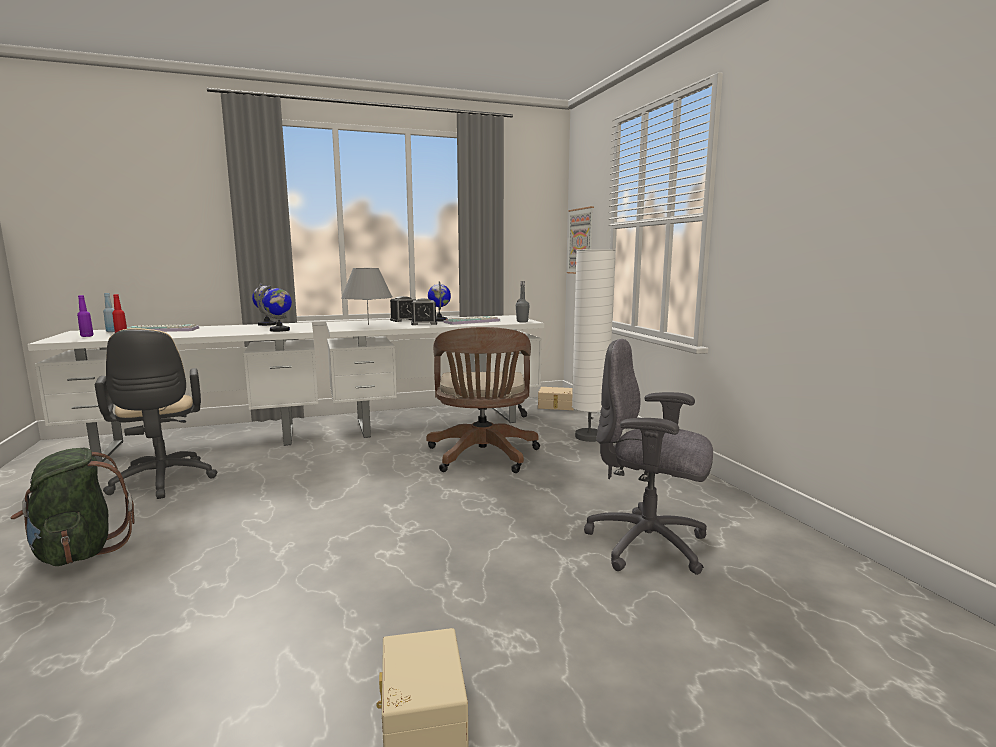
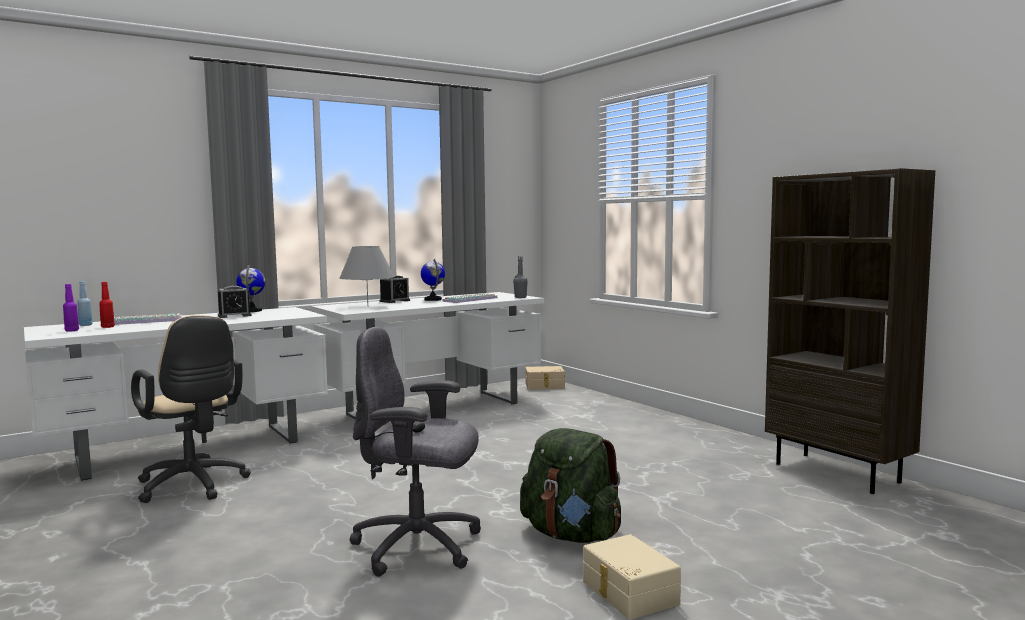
camera: 15 degrees left, 5 degrees down
green backpack [10,448,134,566] -> green backpack moved to [520,428,621,543]
globe [259,285,292,332] -> none
alarm clock [411,298,437,325] -> alarm clock moved to [218,286,252,318]
brown office chair [426,327,540,473] -> none
picture [567,206,594,274] -> none
white floor lamp [572,249,616,442] -> none
grey office chair [584,339,713,575] -> grey office chair moved to [350,327,481,577]
none -> brown bookcase [765,168,935,494]

